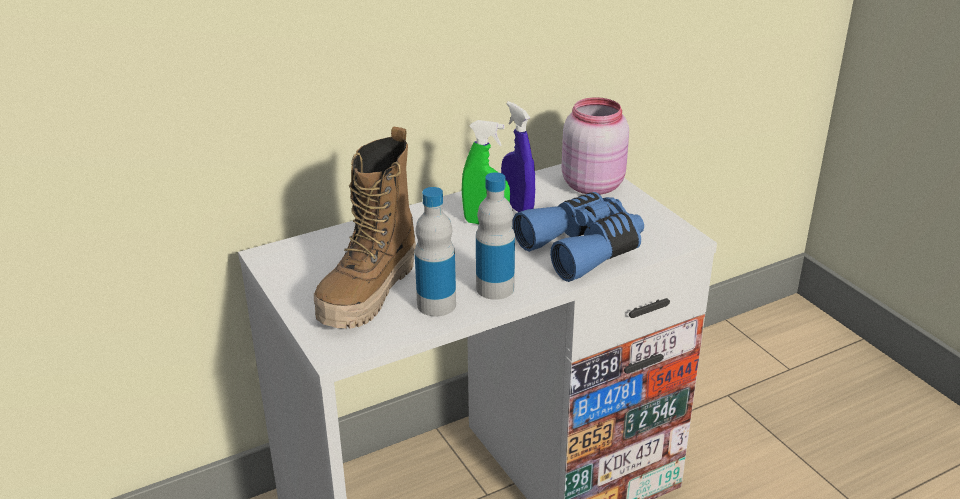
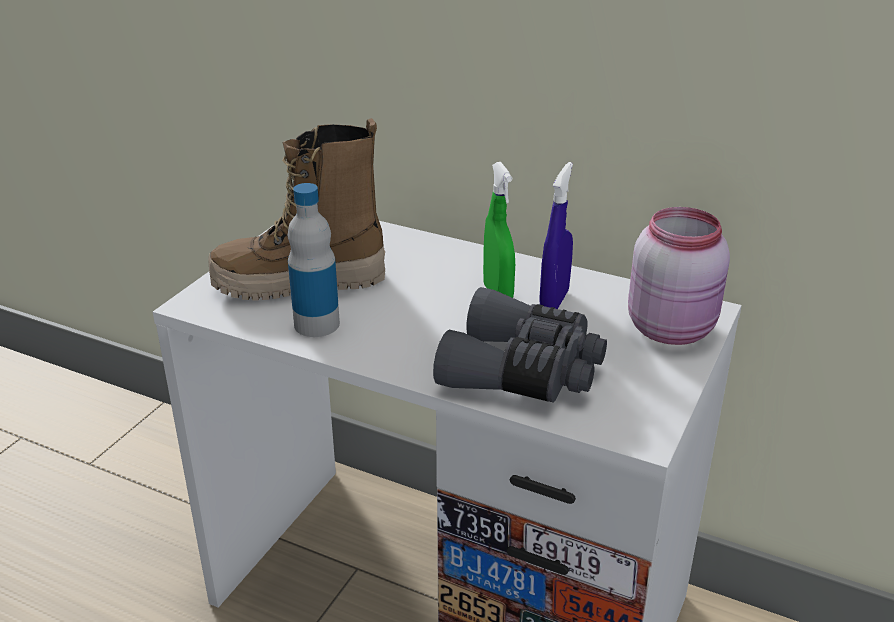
camera: 55 degrees right, 0 degrees up
bottle [476,172,515,300] -> none
blue binoculars [512,192,644,282] -> grey binoculars [433,287,607,403]

